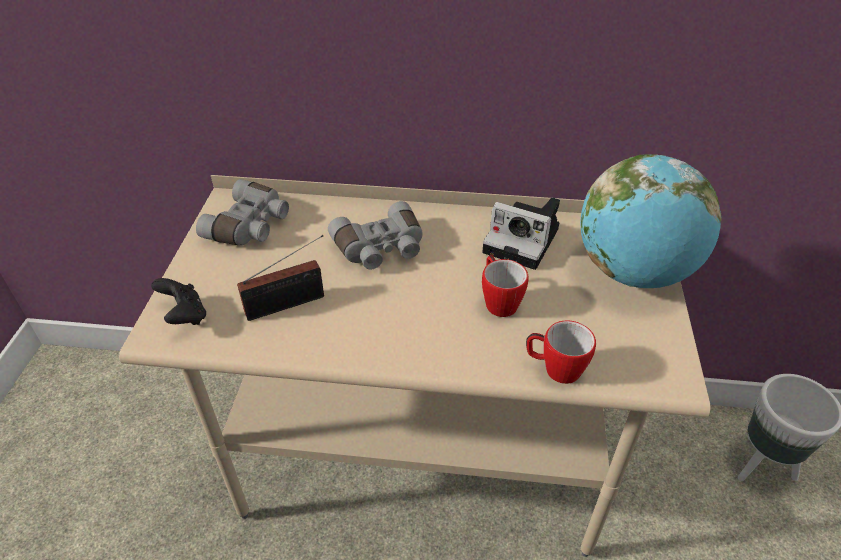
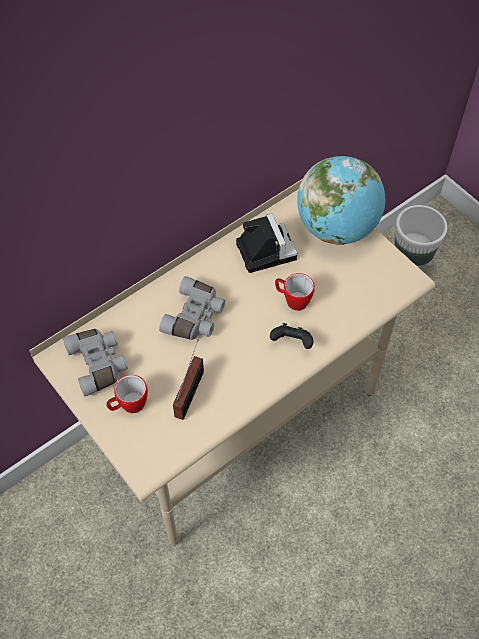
camera: 45 degrees left, 15 degrees up
black game controller [151,278,206,325] -> black game controller moved to [270,323,313,349]
camera [482,198,560,270] -> camera turned 90 degrees counterclockwise [236,213,298,273]
mug [526,320,596,384] -> mug moved to [106,375,148,413]

